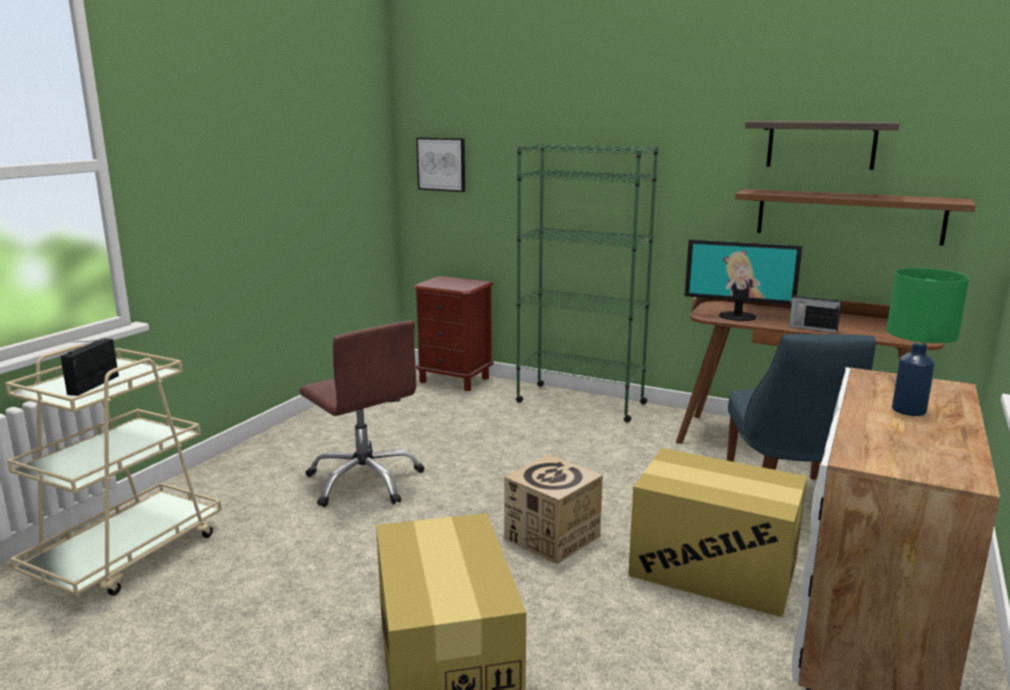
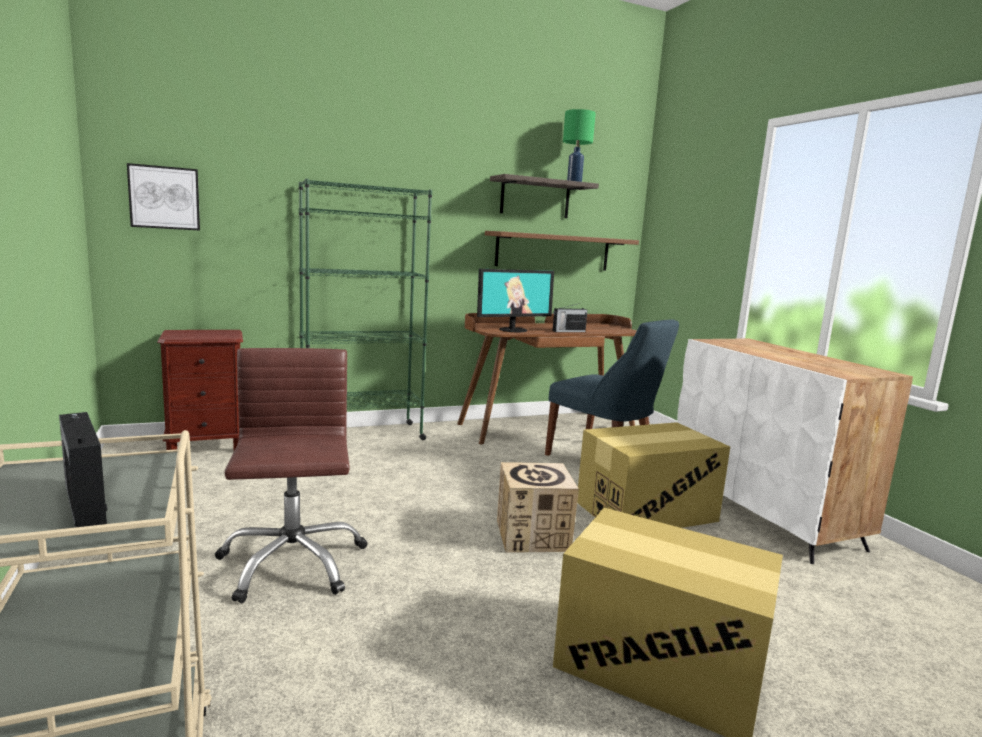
camera: 50 degrees left, 5 degrees down
brown office chair [299,320,424,507] -> brown office chair turned 105 degrees counterclockwise [215,348,367,603]
green table lamp [886,268,969,416] -> green table lamp moved to [563,109,596,182]

